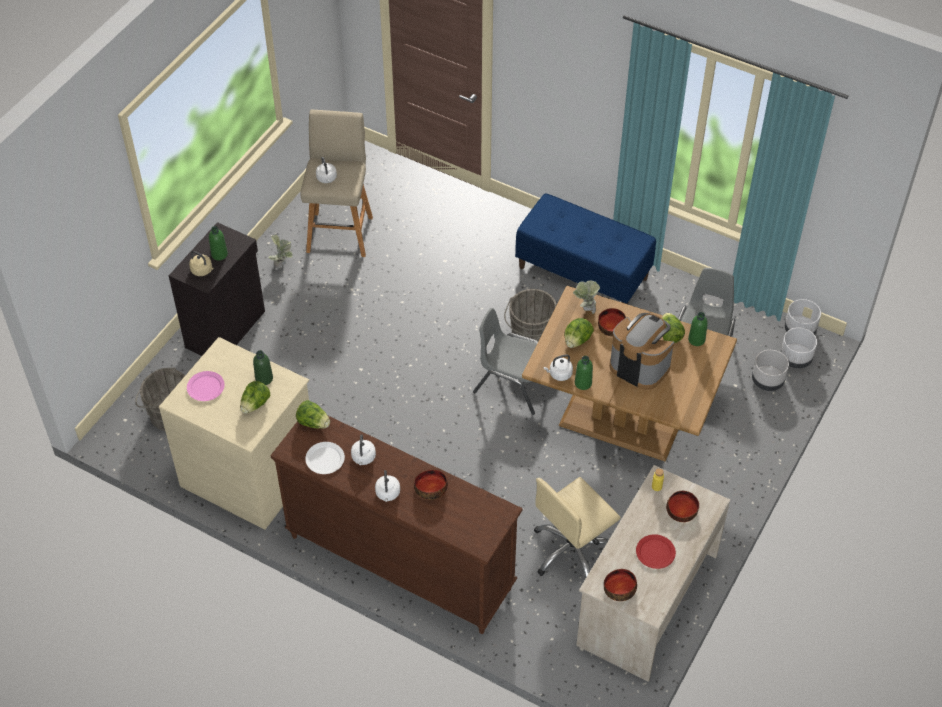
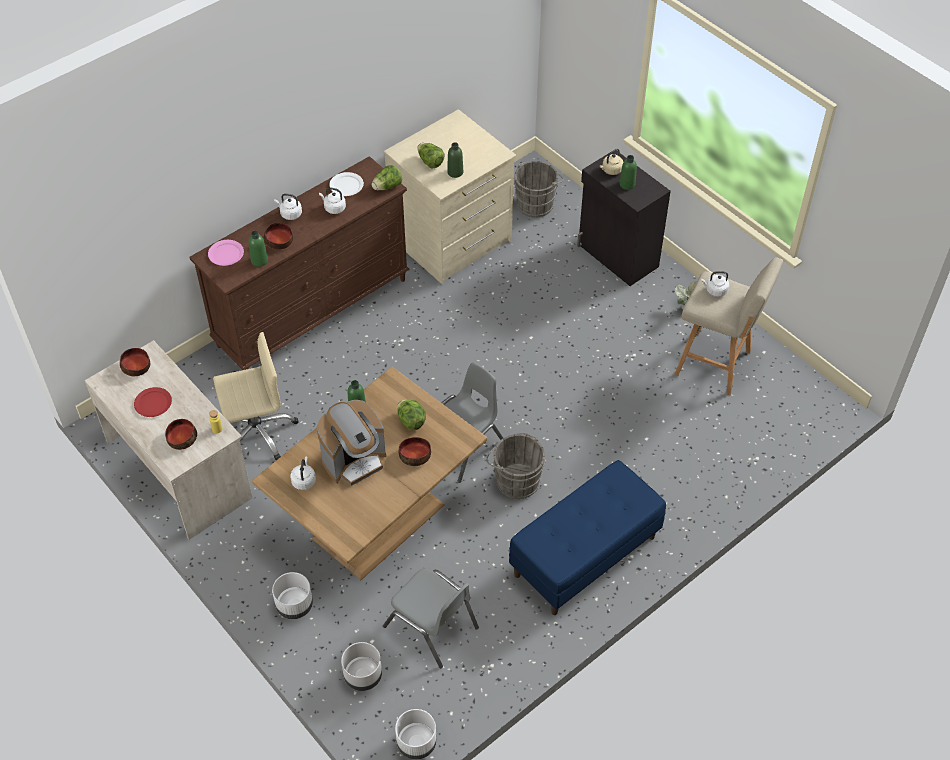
camera: 110 degrees right, 0 degrees up
pink plate [187,371,225,401] -> pink plate moved to [208,240,244,266]
beige office chair [534,477,621,578] -> beige office chair turned 90 degrees clockwise [213,332,299,460]
white kettle [544,354,573,381] -> white kettle moved to [290,456,316,490]
potted plant [573,280,600,314] -> none
lettuce [662,313,685,343] -> none
green bottle [688,312,708,346] -> green bottle moved to [249,231,268,267]
white planter [780,328,817,369] -> white planter moved to [272,572,313,619]

